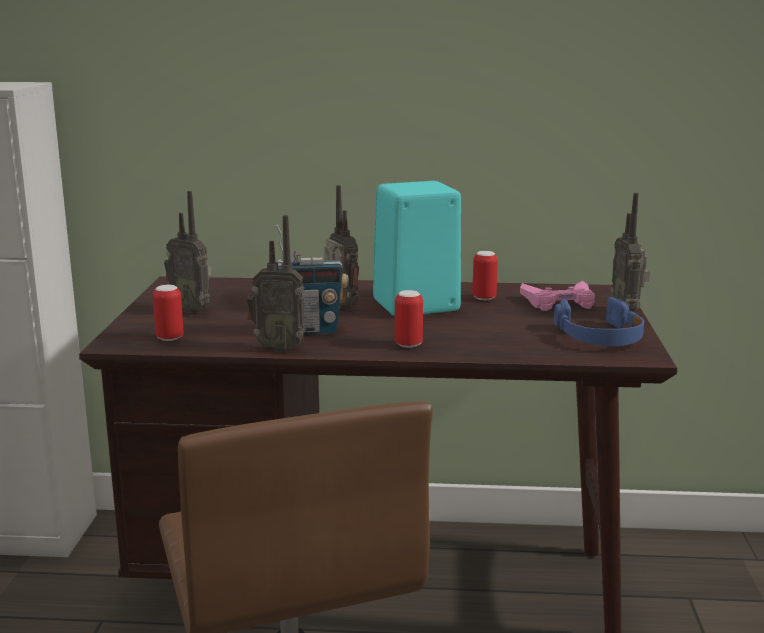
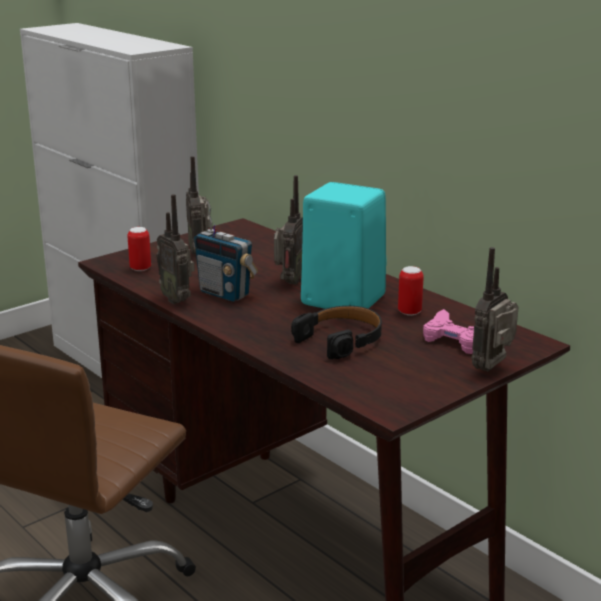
camera: 45 degrees right, 5 degrees up
can [395,290,423,348] -> none
blue headphones [554,297,644,346] -> none
none -> black headphones [291,306,382,359]

